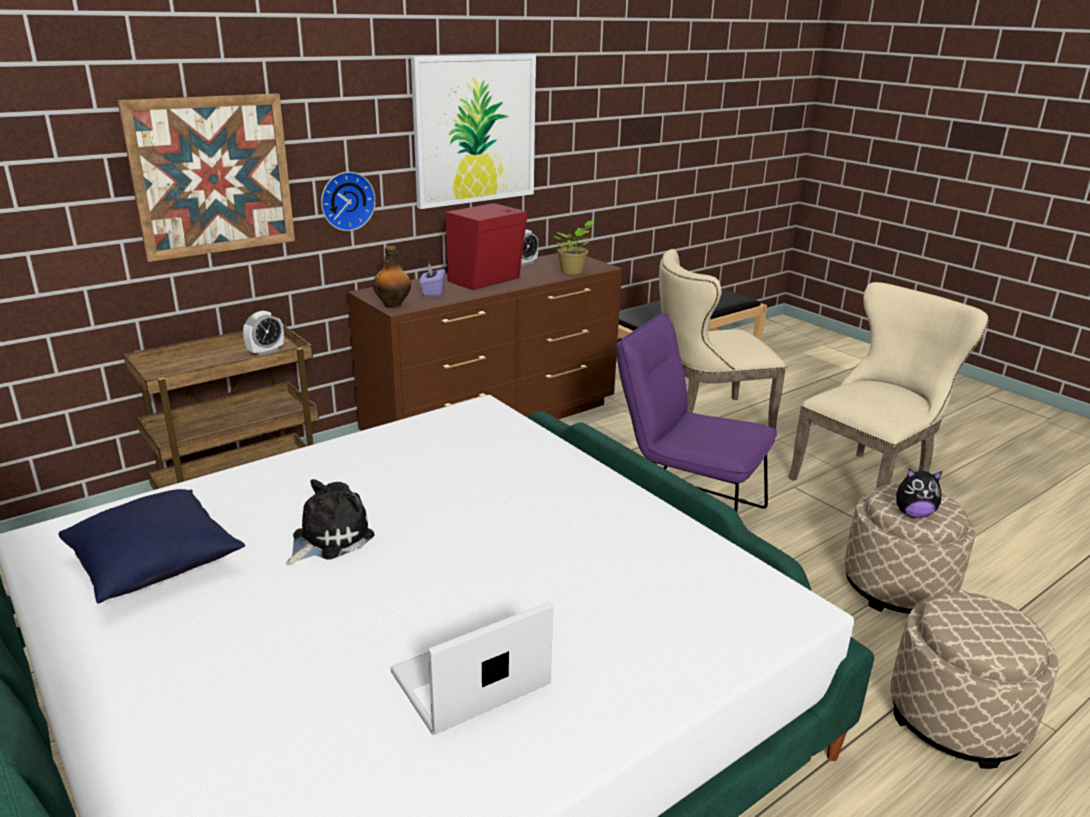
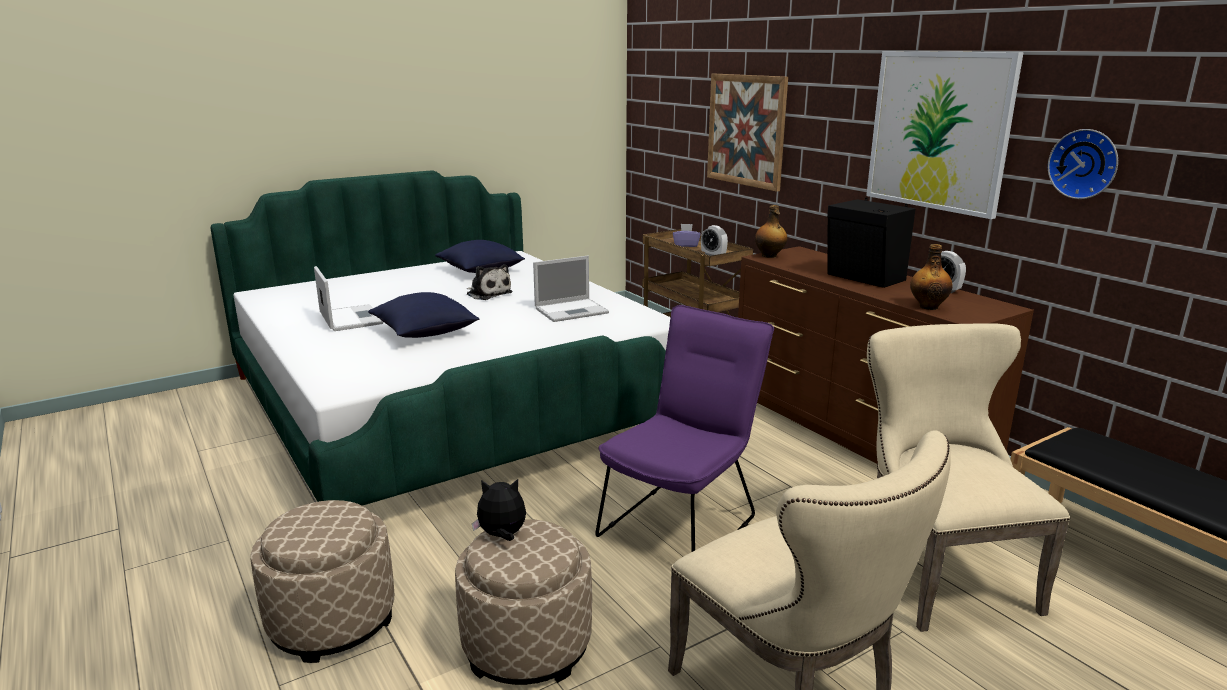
camera: 95 degrees right, 5 degrees down
wall clock [321,172,376,231] -> wall clock moved to [1048,129,1118,199]
purple tissue box [420,263,445,297] -> purple tissue box moved to [673,224,701,247]
red speaker [446,201,527,290] -> black speaker [827,197,915,288]
potted plant [554,220,594,275] -> bottle [910,244,953,310]
plush toy [896,468,942,518] -> plush toy turned 75 degrees clockwise [472,479,526,541]
none -> blue pillow [368,292,480,338]
none -> laptop [533,256,609,322]

